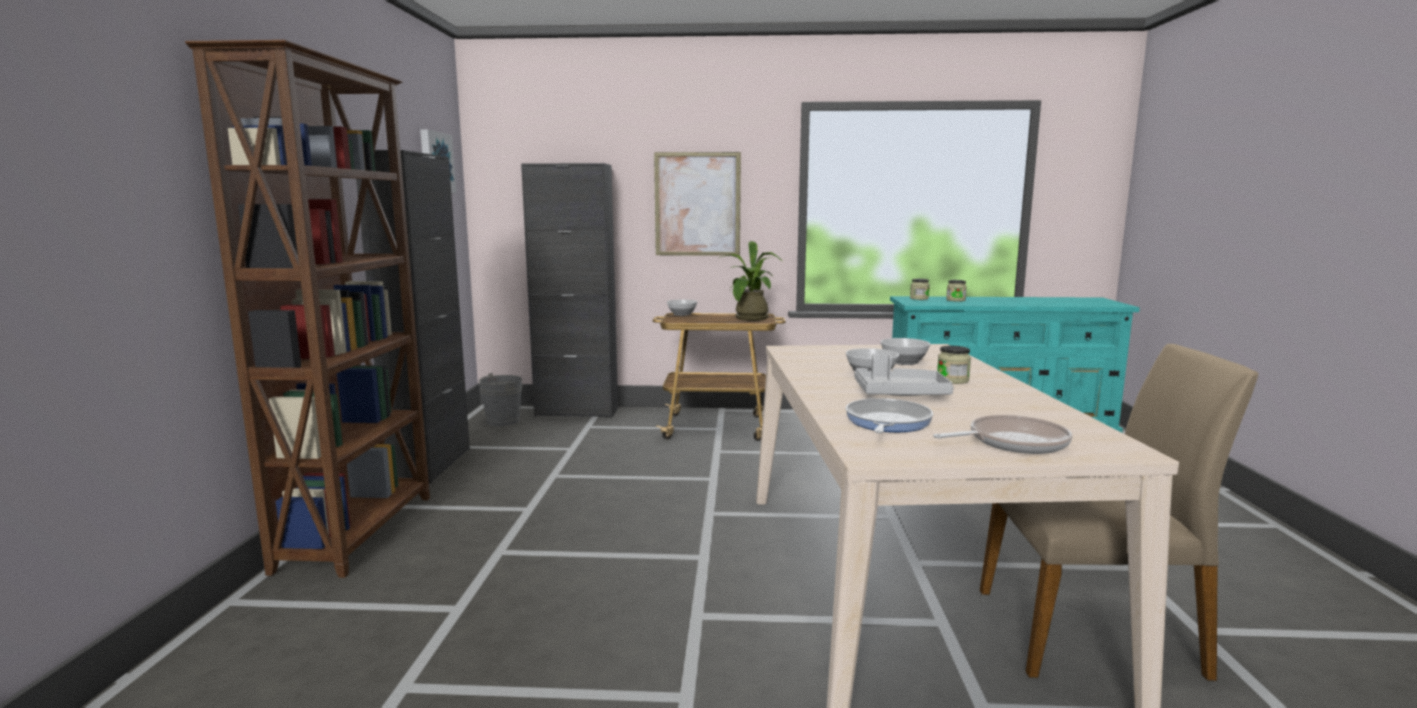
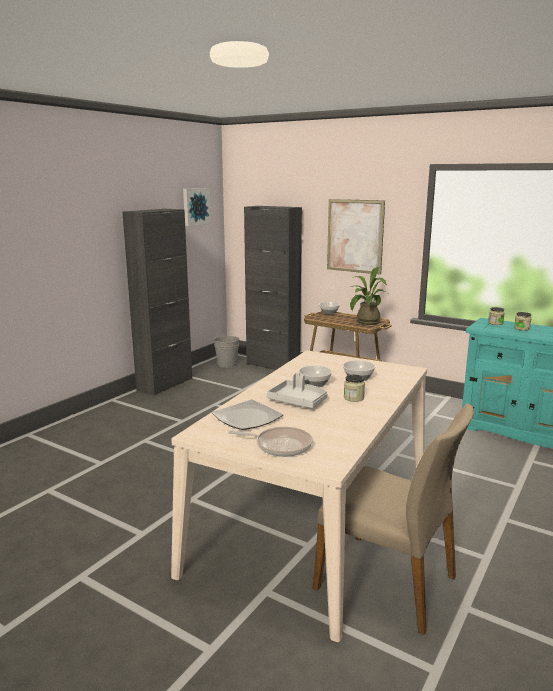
camera: 30 degrees right, 5 degrees up
brown bookcase [185,40,430,578] -> none
frying pan [846,398,933,433] -> plate [212,400,283,430]

